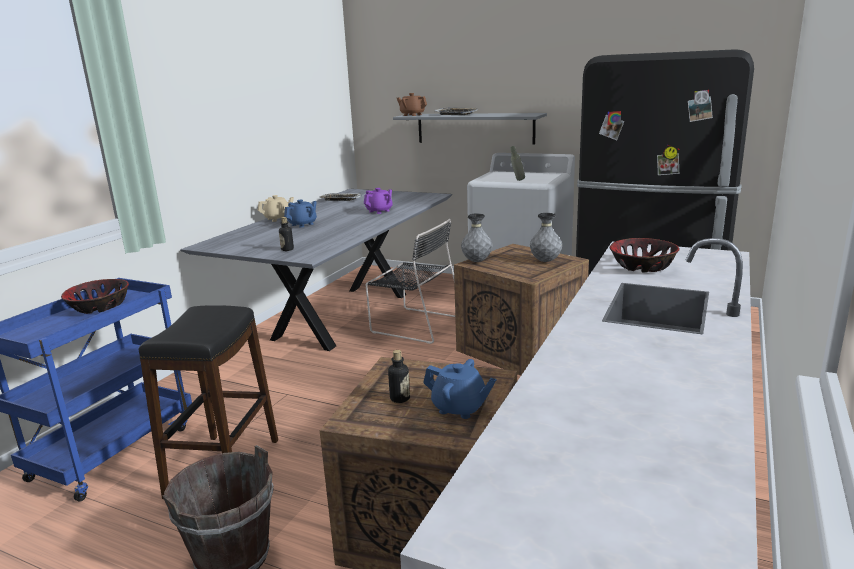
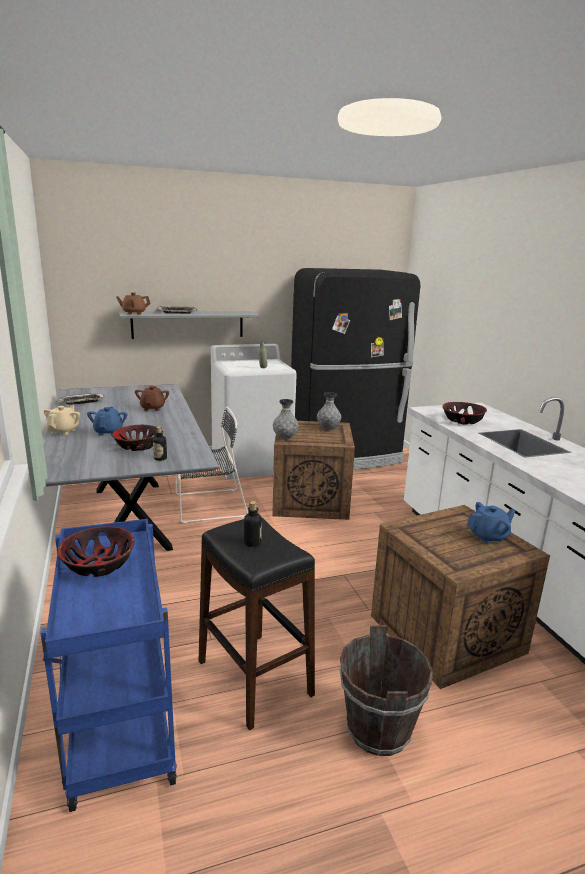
camera: 45 degrees left, 0 degrees up
purple teapot [364,188,393,214] -> brown teapot [135,386,169,411]
bottle [388,350,410,403] -> bottle moved to [244,501,262,547]
none -> bowl [112,425,156,451]

